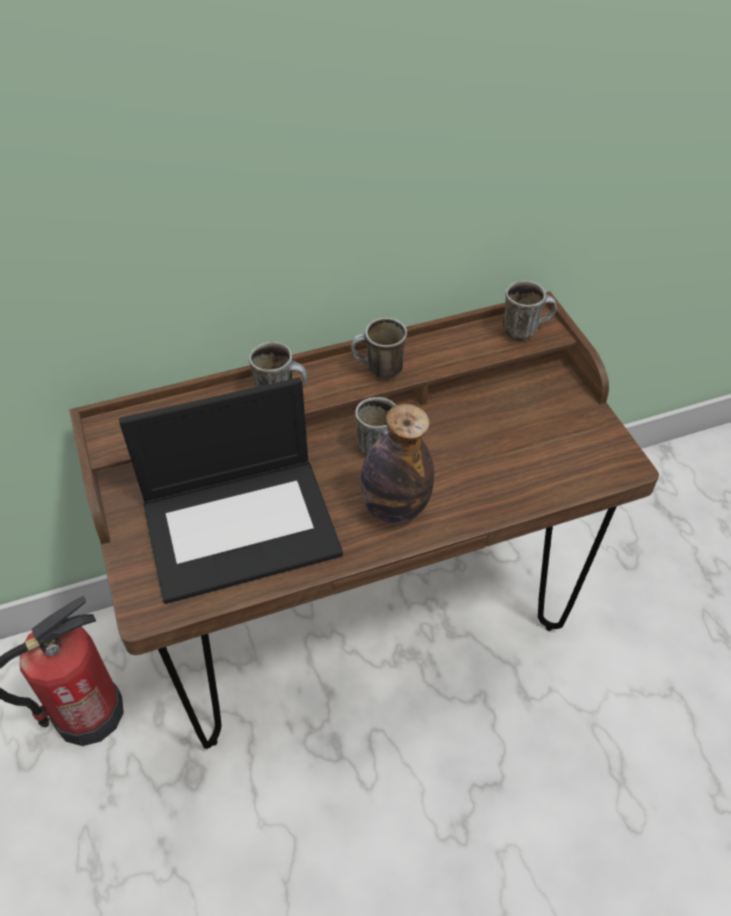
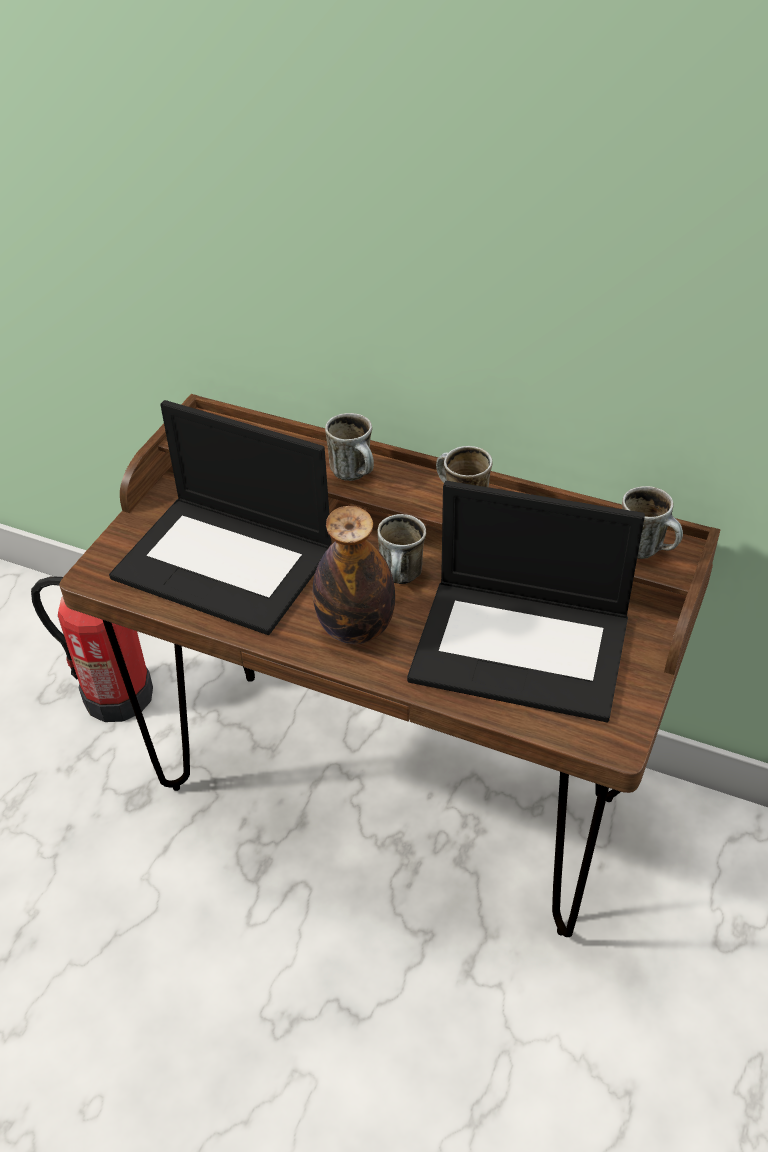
camera: 45 degrees right, 5 degrees down
none -> laptop [407,481,645,722]

